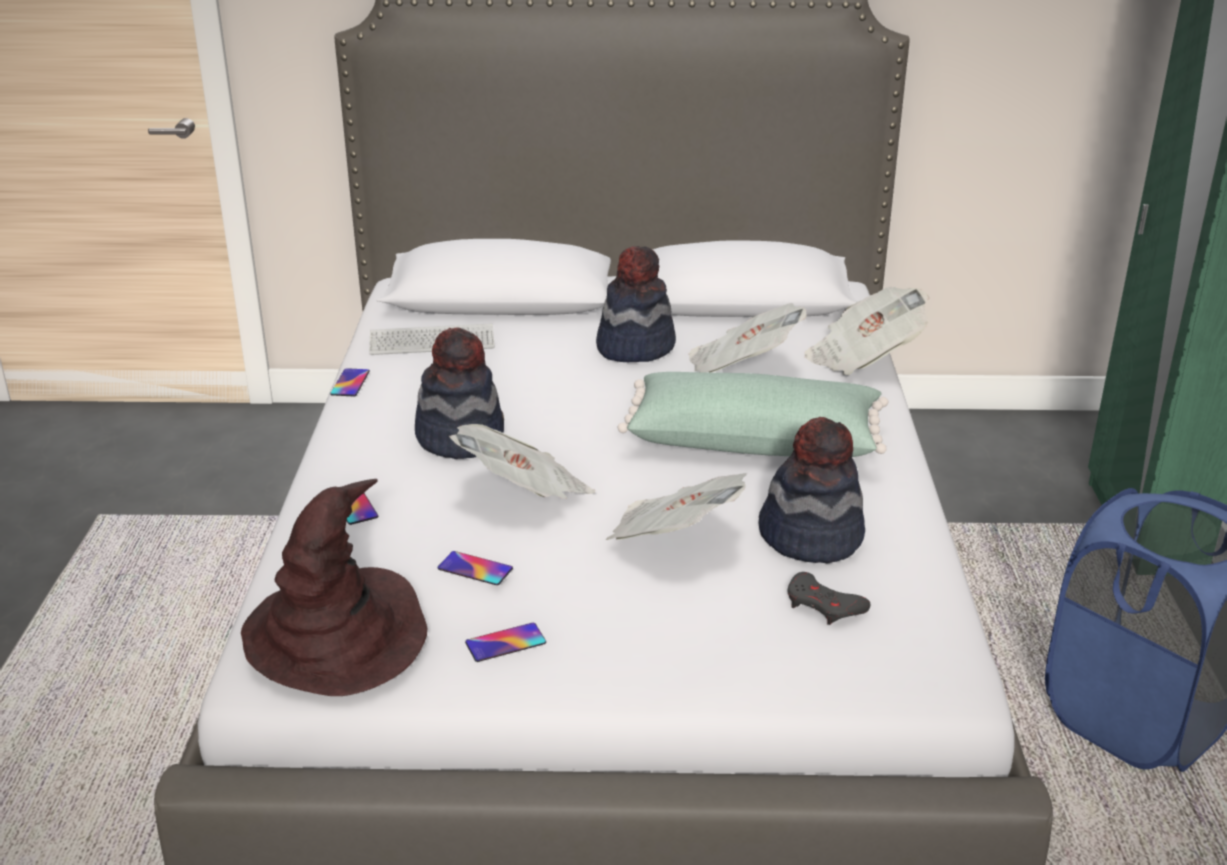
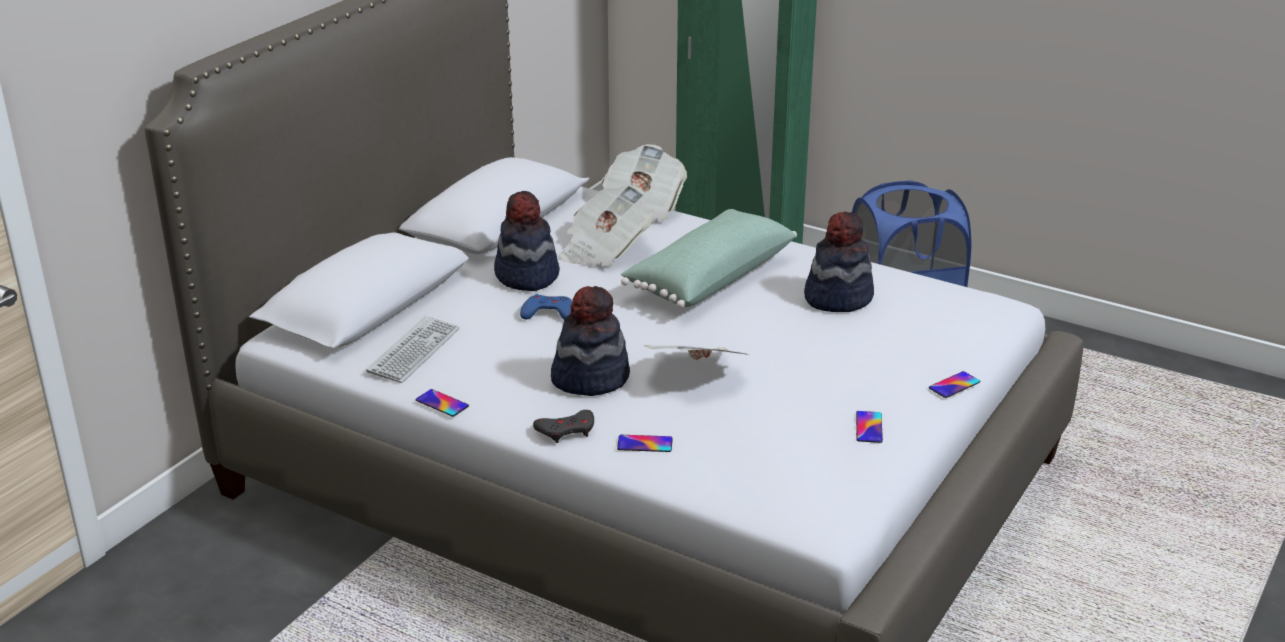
camera: 60 degrees left, 0 degrees up
brown hat [241,479,427,696] -> none
phone [437,551,513,585] -> phone moved to [929,371,980,398]
newspaper [606,473,747,540] -> none
grey game controller [788,572,870,625] -> grey game controller moved to [533,410,594,443]
none -> blue game controller [520,294,572,320]

